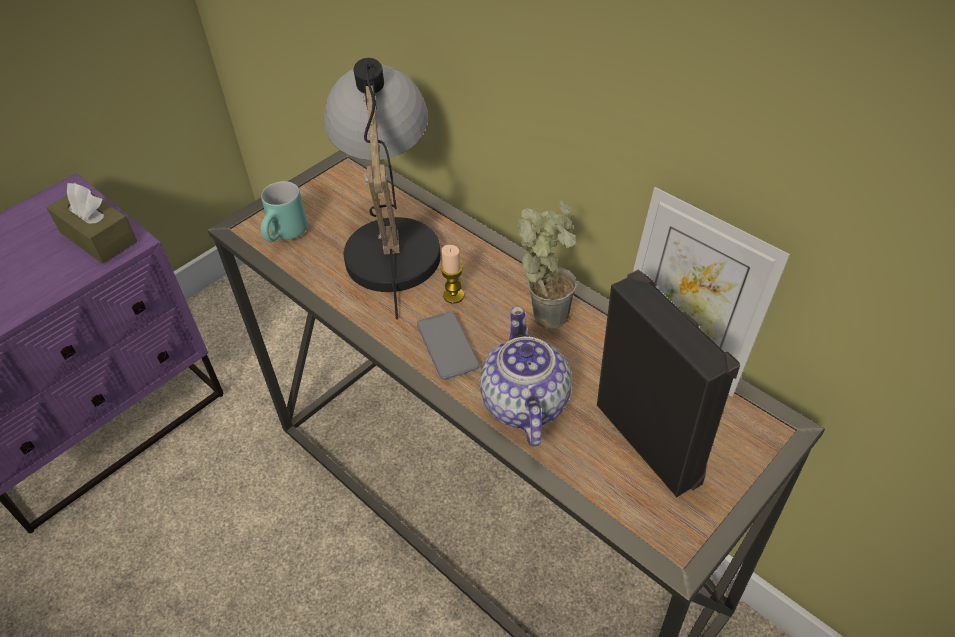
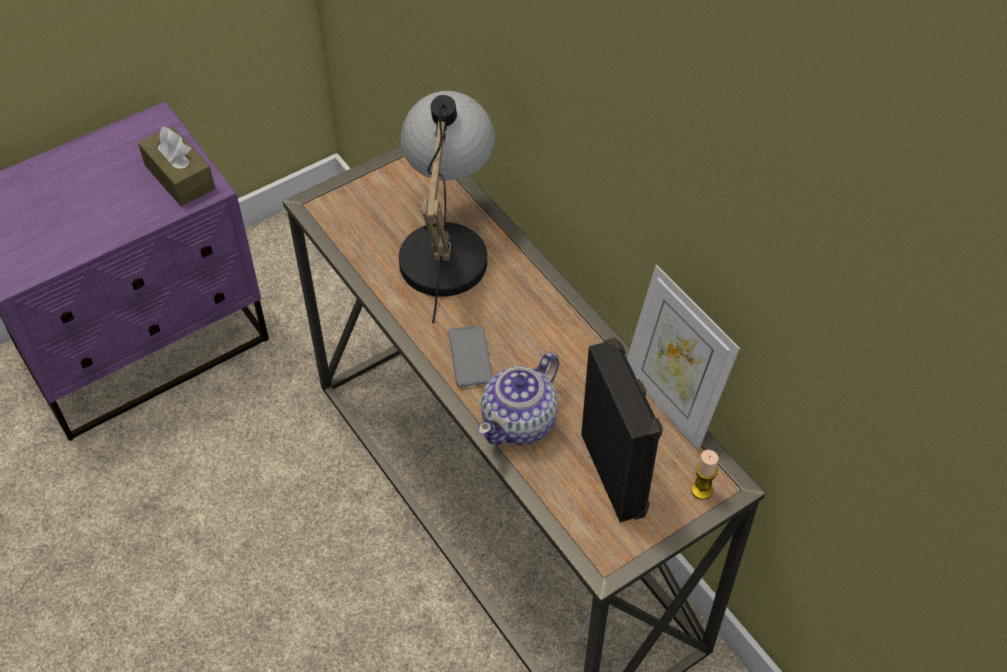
camera: 10 degrees right, 5 degrees up
turquoise mug [261,181,307,242] -> none
candle [440,245,465,304] -> candle moved to [691,450,719,500]
teapot [480,306,572,447] -> teapot turned 150 degrees counterclockwise [478,353,559,445]
potted plant [518,201,577,329] -> none

